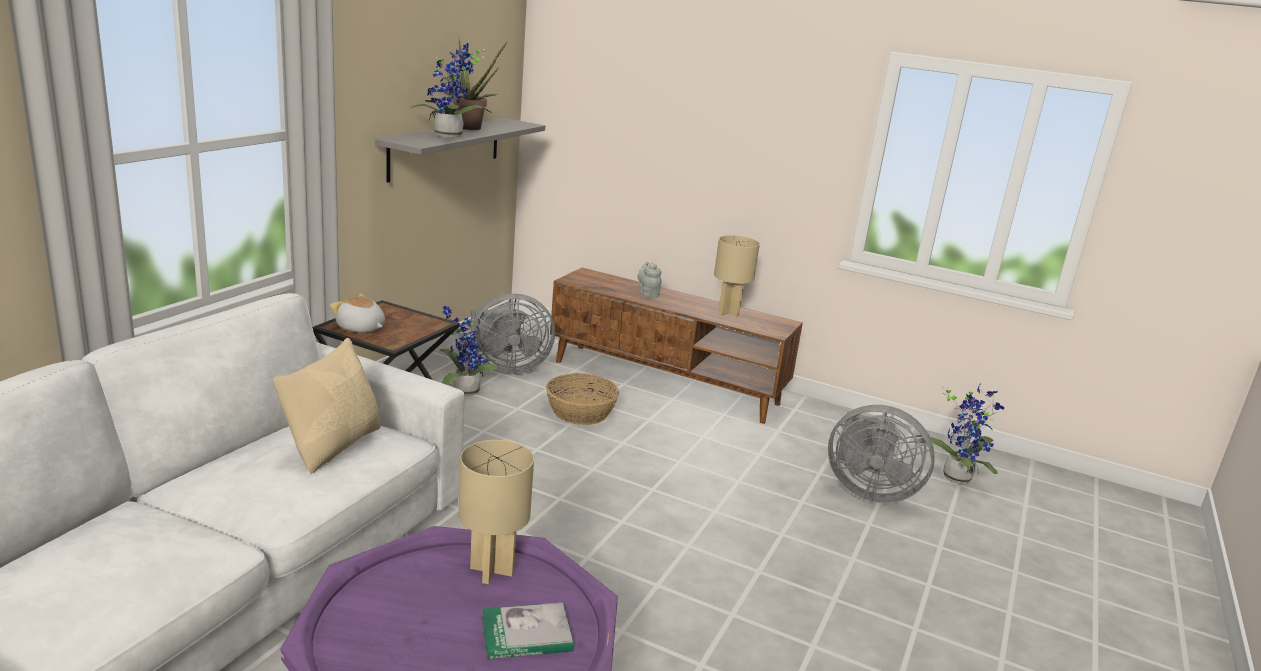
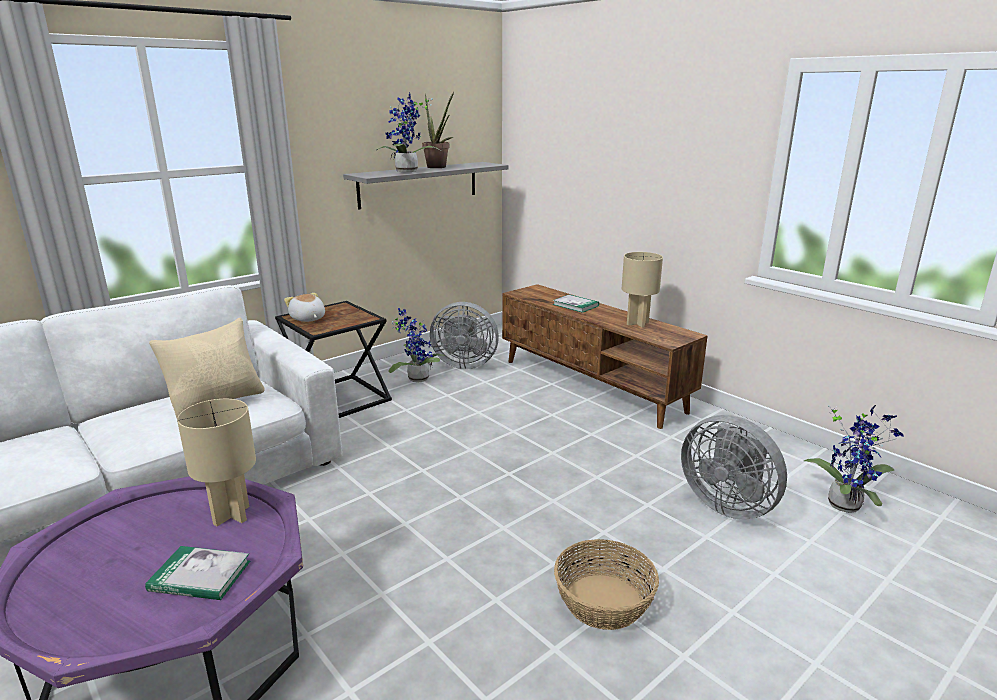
camera: 25 degrees right, 0 degrees up
basket [546,373,619,425] -> basket moved to [554,539,659,630]
grey teapot [638,262,662,297] -> book [553,294,599,313]

